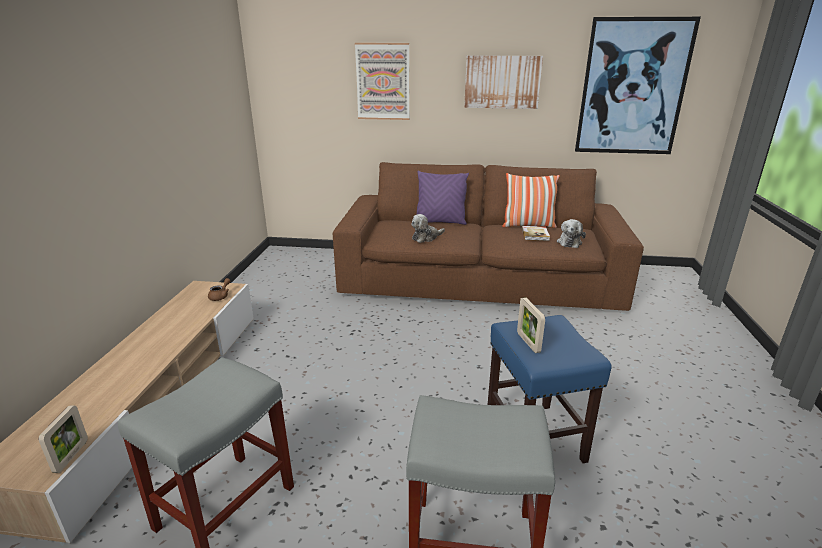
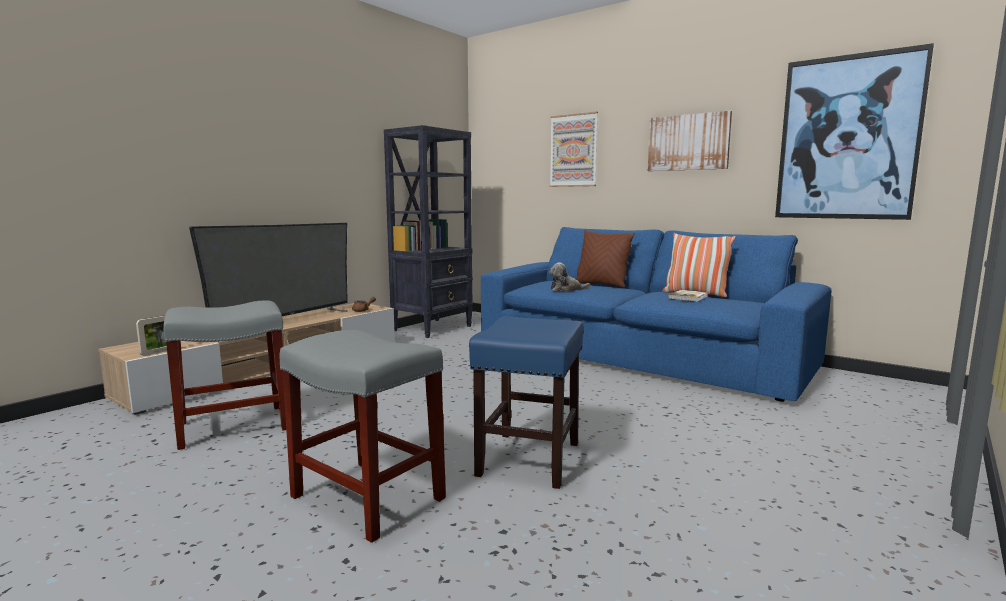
camera: 30 degrees right, 15 degrees down
brown sofa [333,162,644,311] -> blue sofa [481,227,832,402]
purple pillow [417,171,469,225] -> brown pillow [576,230,635,288]
picture frame [517,297,545,353] -> none
plush toy [557,219,586,248] -> none
none -> television [189,223,348,316]
none -> black bookcase [384,125,473,338]

